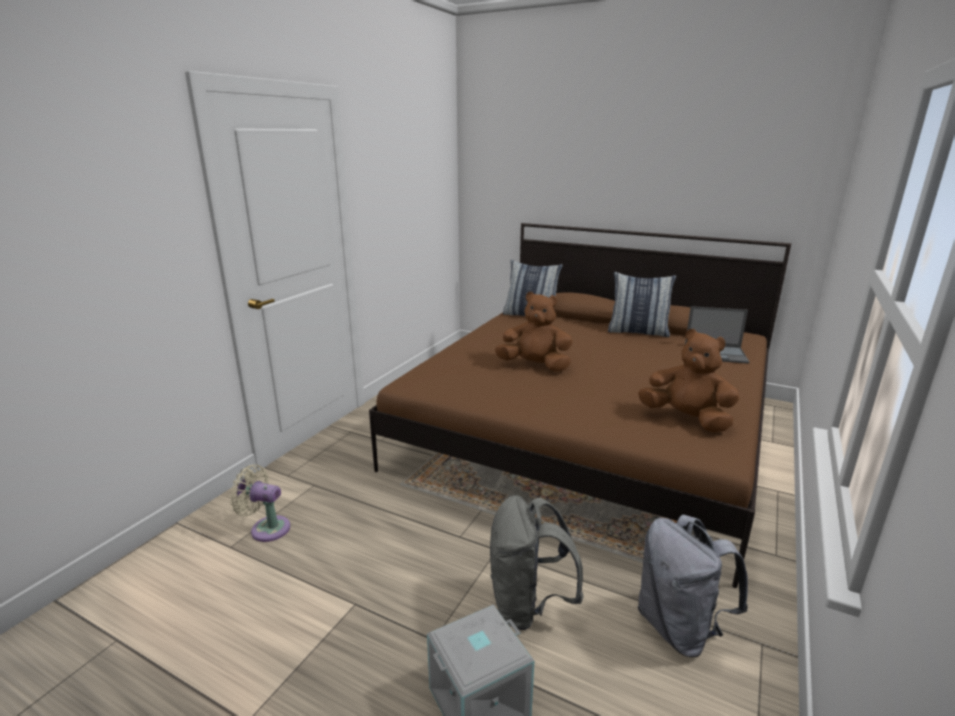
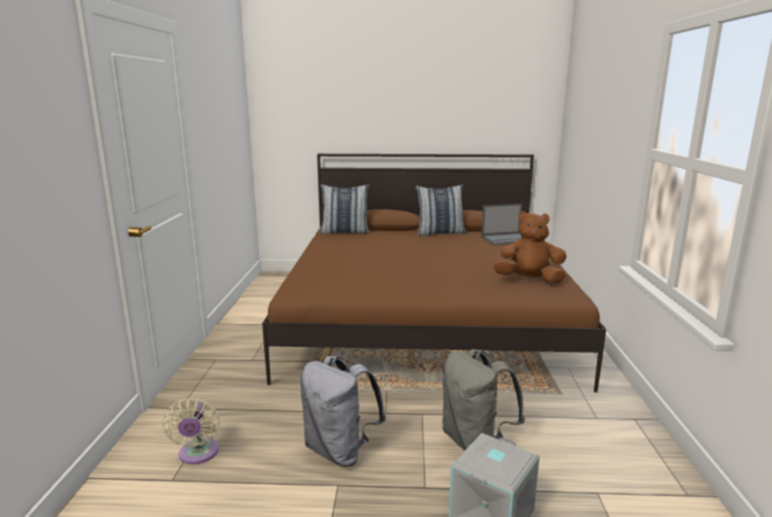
camera: 25 degrees left, 5 degrees down
beige fan [230,464,290,542] -> beige fan turned 90 degrees counterclockwise [162,398,220,464]
brown plush toy [495,292,573,372] -> none
grey backpack [638,514,748,657] -> grey backpack moved to [300,356,386,466]

